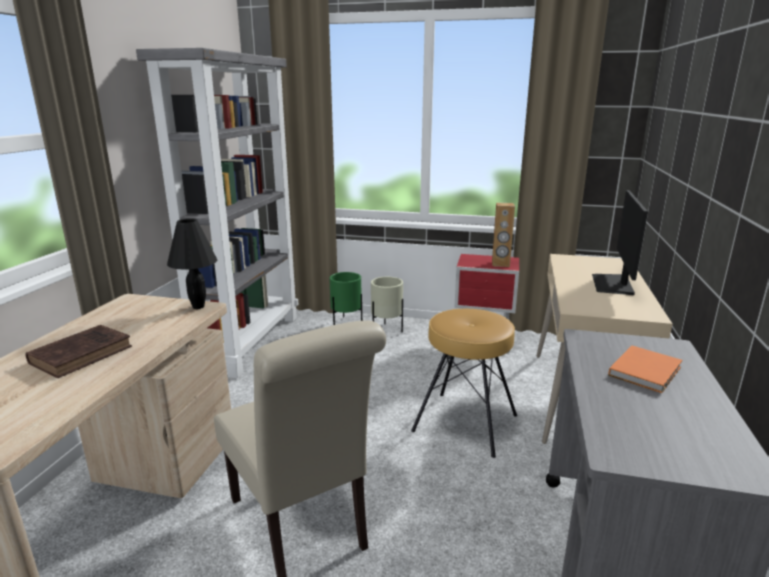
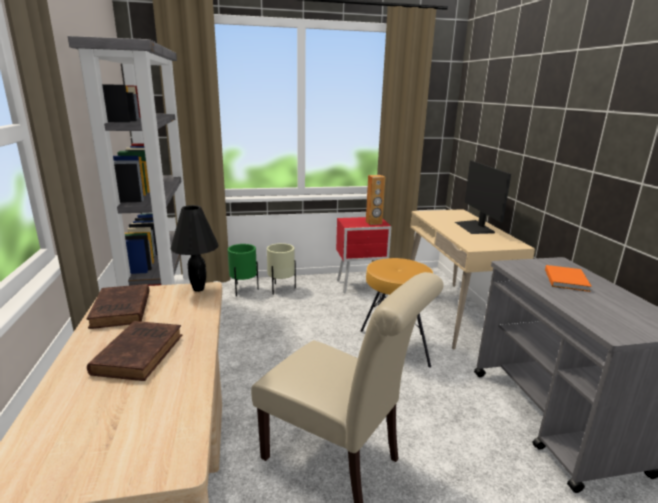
camera: 25 degrees left, 0 degrees up
none -> brown book [86,284,150,329]

